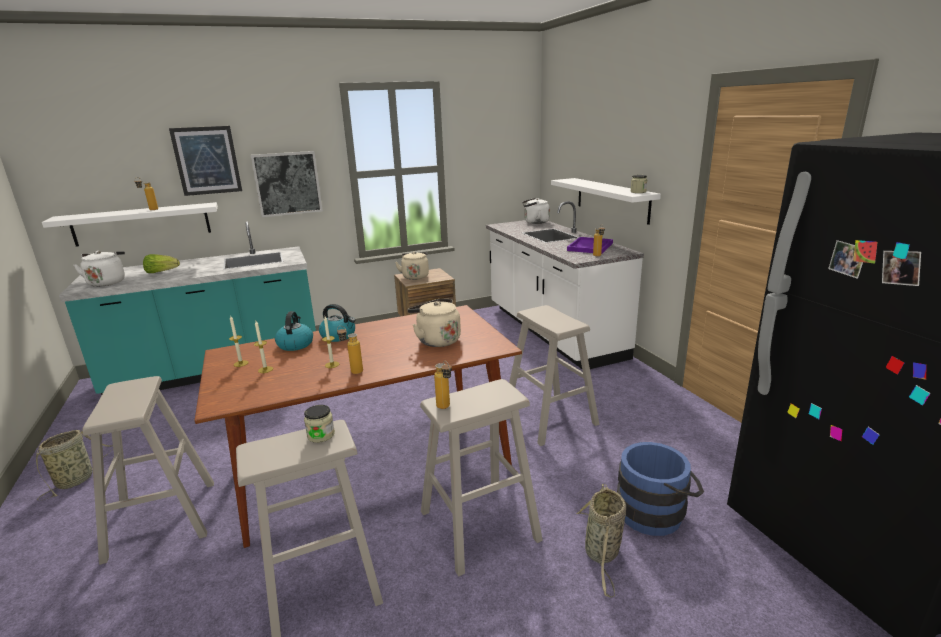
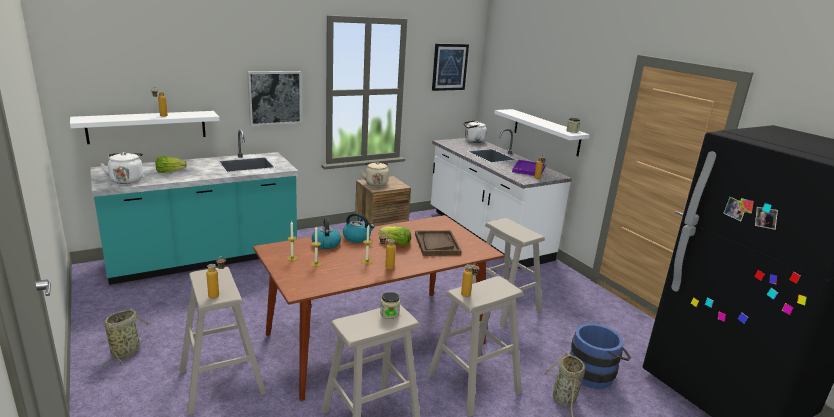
camera: 10 degrees left, 0 degrees up
picture [169,126,242,196] -> picture moved to [432,44,469,91]
beige kettle [408,299,461,347] -> brown tray [415,230,462,256]
none -> bottle [206,256,226,298]
none -> lettuce [379,226,411,246]

